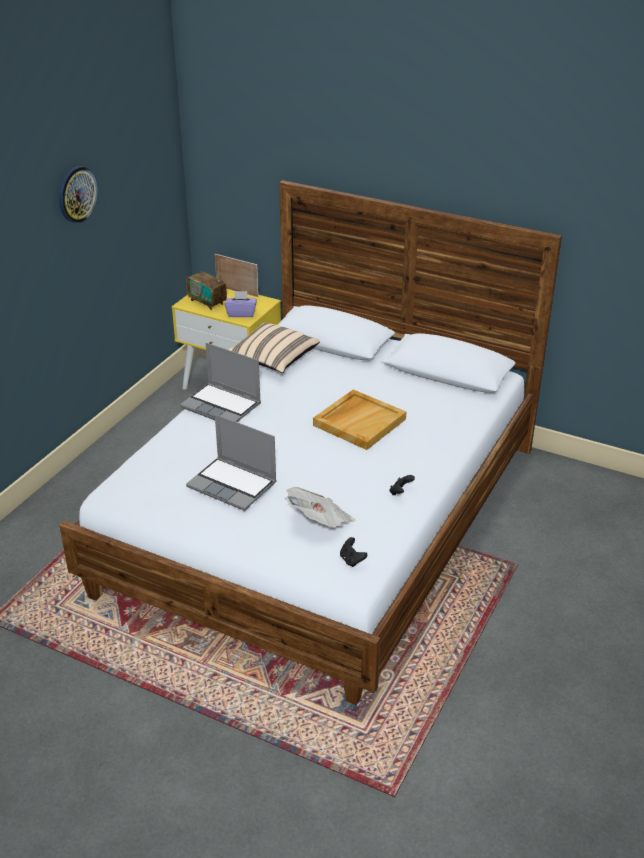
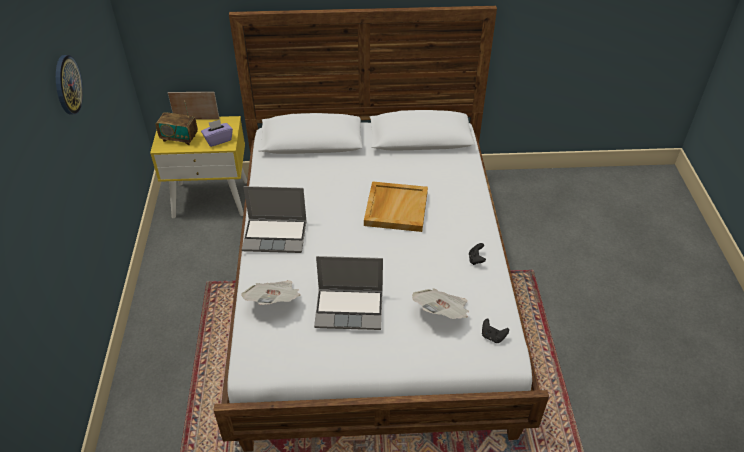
camera: 30 degrees left, 10 degrees up
beige pillow [228,323,320,373] -> none
none -> newspaper [241,280,300,305]

